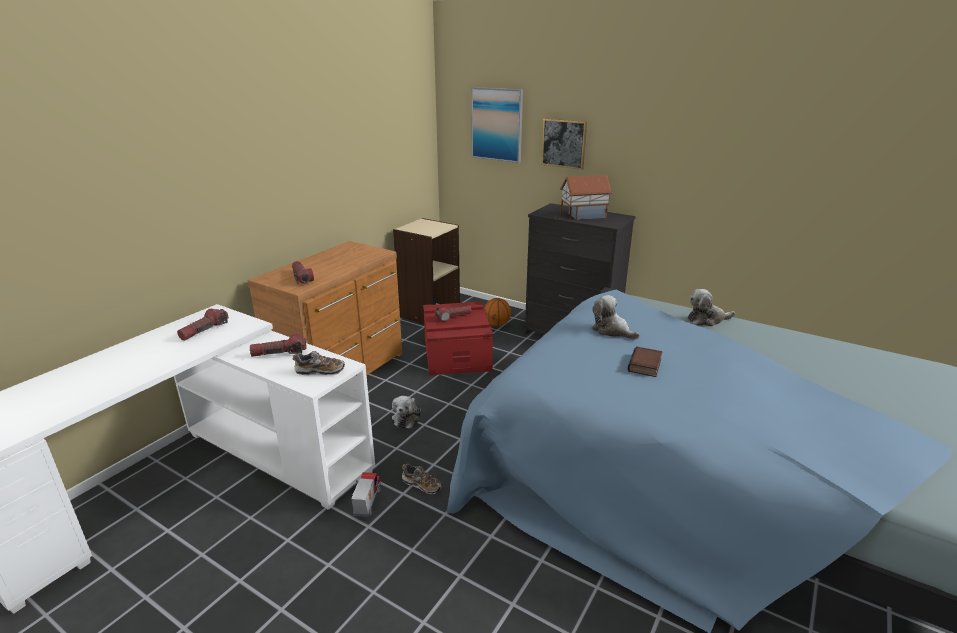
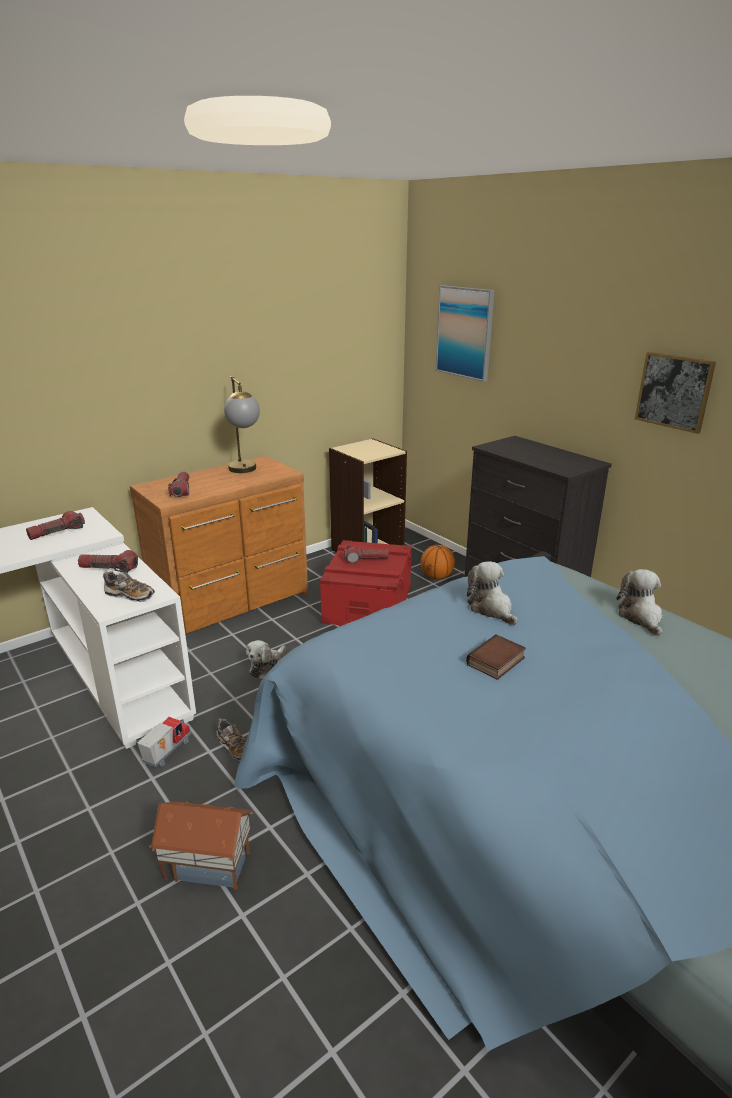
camera: 20 degrees right, 0 degrees up
picture [541,118,587,170] -> picture moved to [635,352,716,434]
toy house [560,175,612,220] -> toy house moved to [149,801,253,890]
plush toy [688,289,735,327] -> plush toy turned 75 degrees clockwise [617,569,663,636]
none -> table lamp [224,376,260,473]

